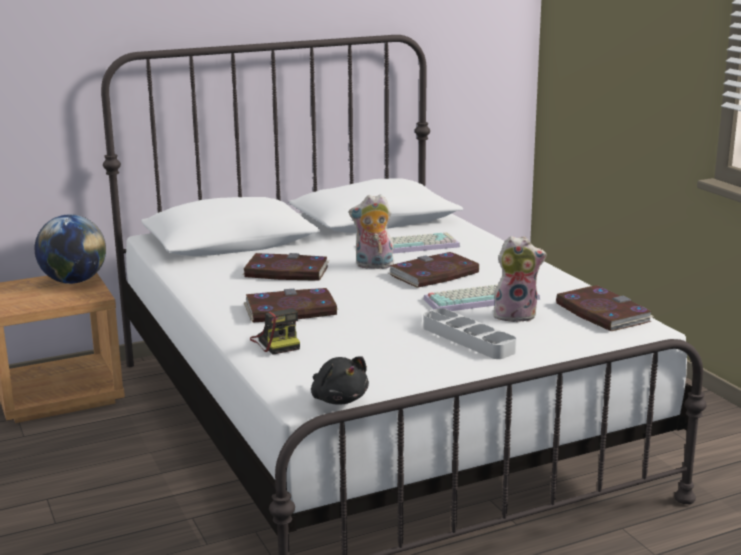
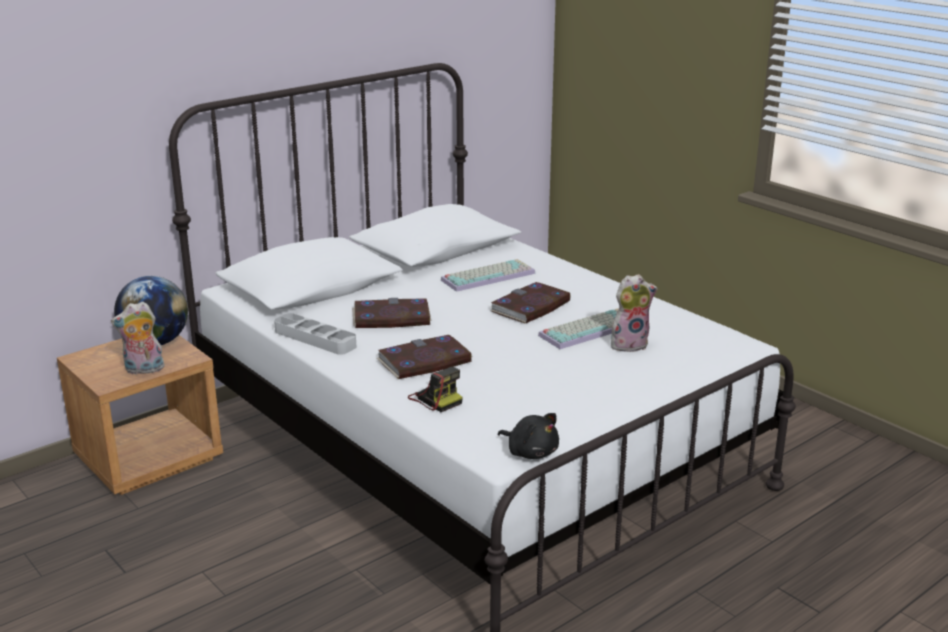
camera: 15 degrees left, 5 degrees up
plush toy [349,194,394,269] -> plush toy moved to [111,301,165,375]
grey tray [423,308,516,359] -> grey tray moved to [274,313,356,355]
book [556,285,654,331] -> none

